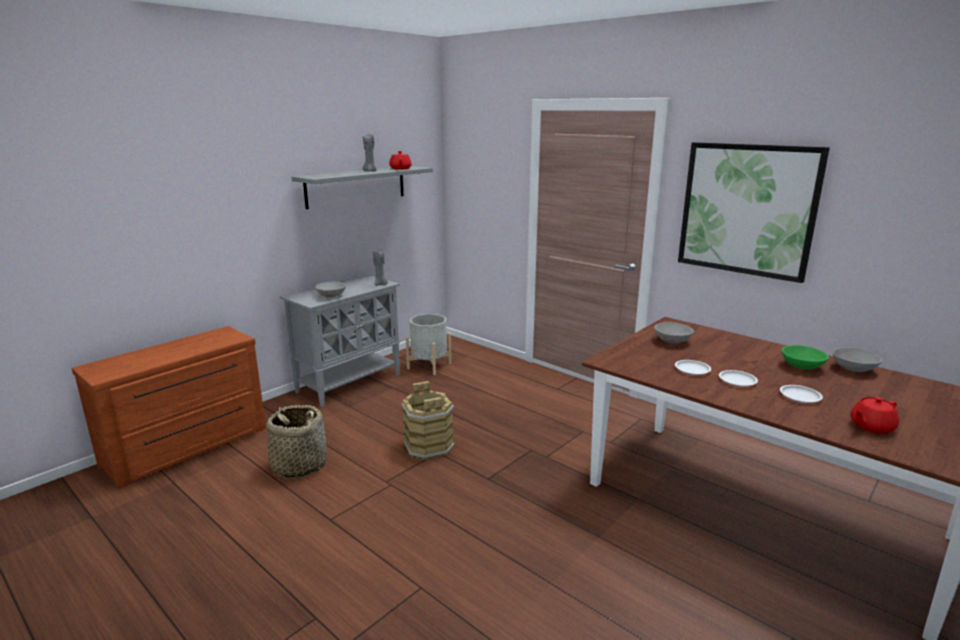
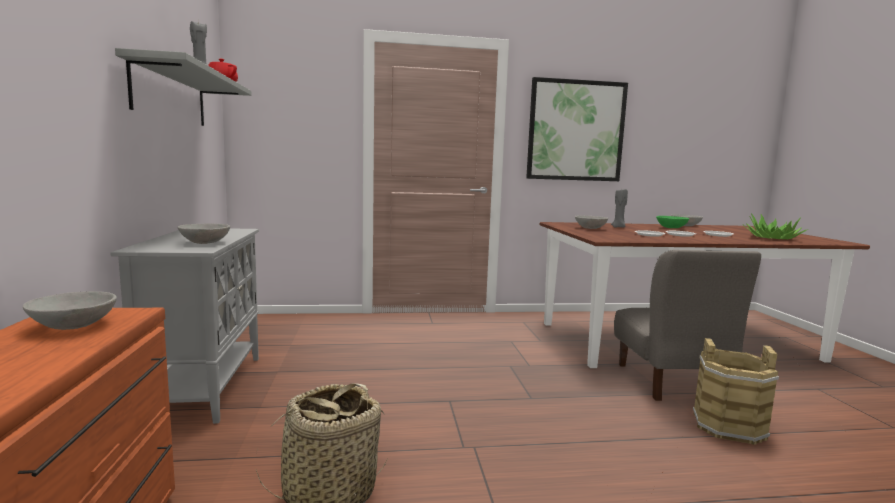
camera: 50 degrees left, 10 degrees down
grey candle [373,251,388,286] -> grey candle moved to [611,189,628,228]
brown bucket [402,381,455,460] -> brown bucket moved to [693,338,779,445]
grey planter [406,314,452,375] -> none
red teapot [850,397,899,434] -> potted plant [742,213,808,239]
none -> grey bowl [23,291,117,330]
none -> grey chair [614,250,761,401]

